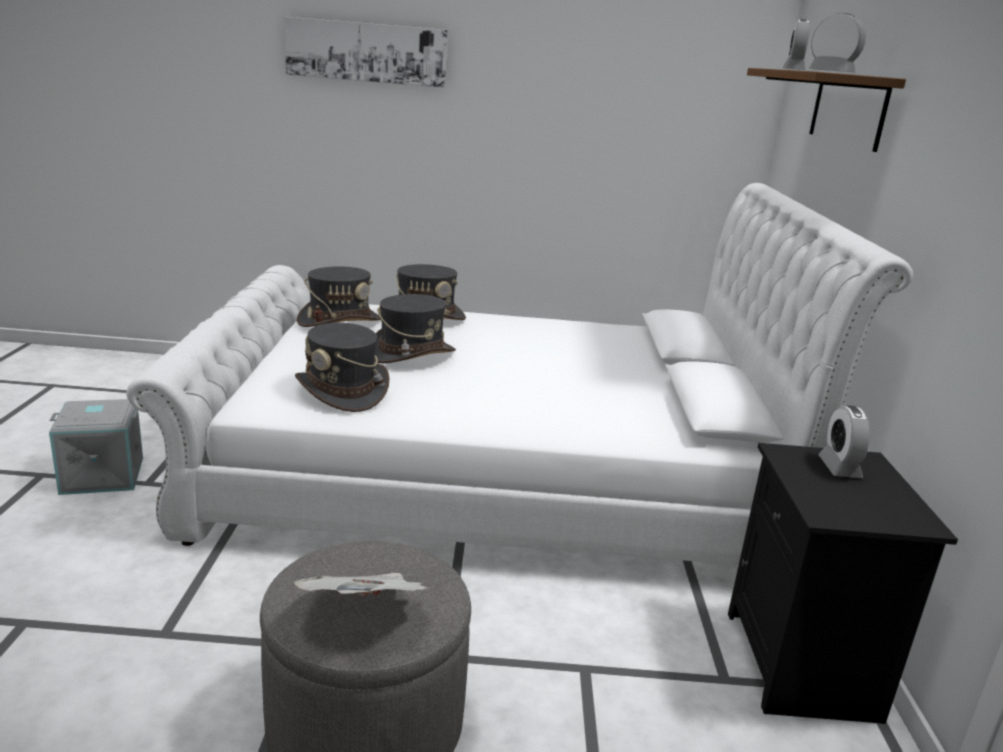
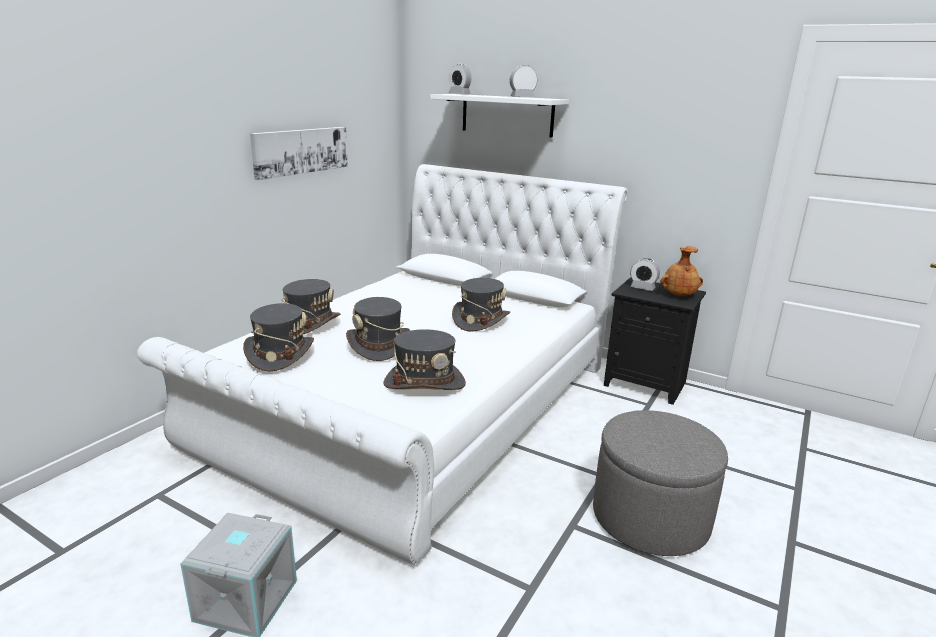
camera: 60 degrees left, 0 degrees up
picture [285,17,448,88] -> picture moved to [250,127,348,180]
newspaper [294,573,428,597] -> none
brown shelf [747,68,906,152] -> white shelf [430,94,569,138]
none -> grey hat [452,278,510,332]
none -> brown vase [660,246,703,296]

